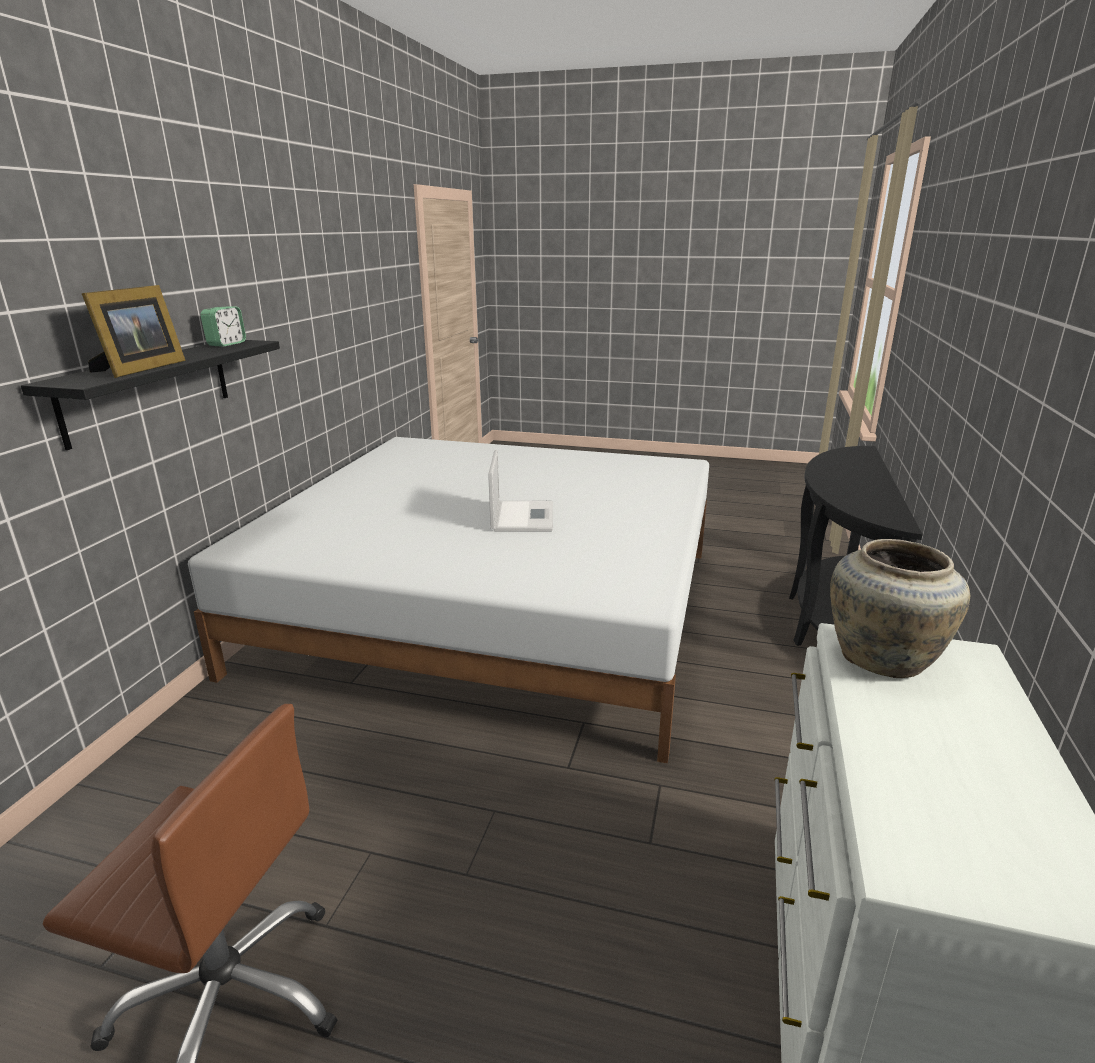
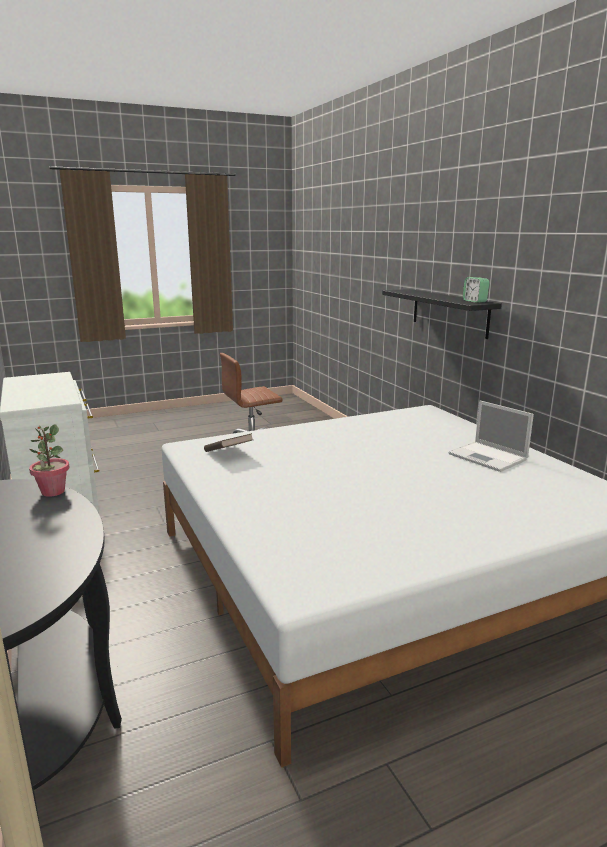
camera: 140 degrees right, 5 degrees down
picture frame [81,285,185,378] -> none
laptop [488,450,553,532] -> laptop moved to [449,400,534,472]
beige vase [830,539,970,678] -> none
none -> potted plant [29,424,69,497]
none -> brown book [204,433,253,452]

